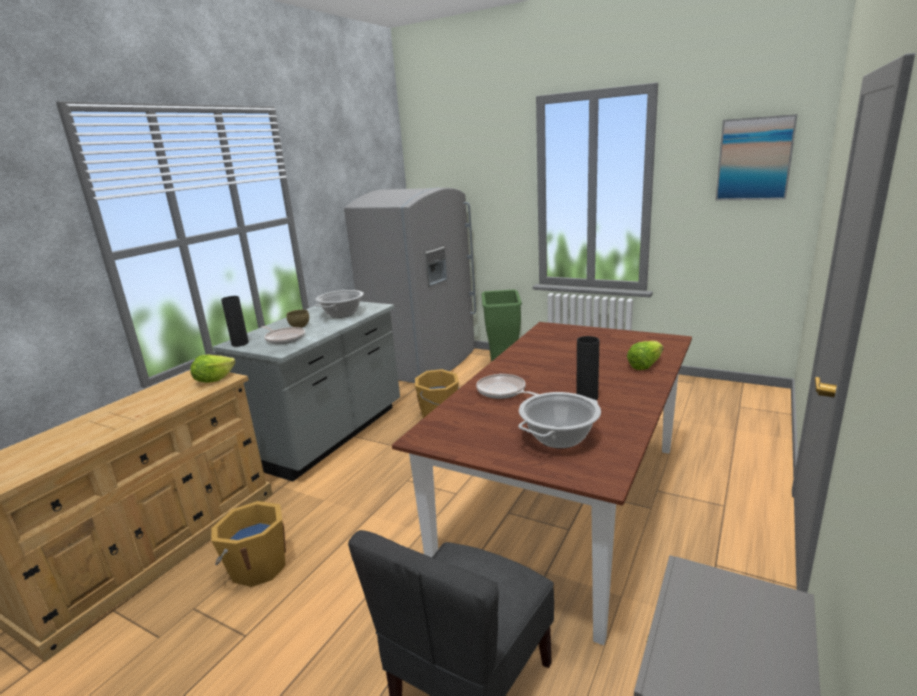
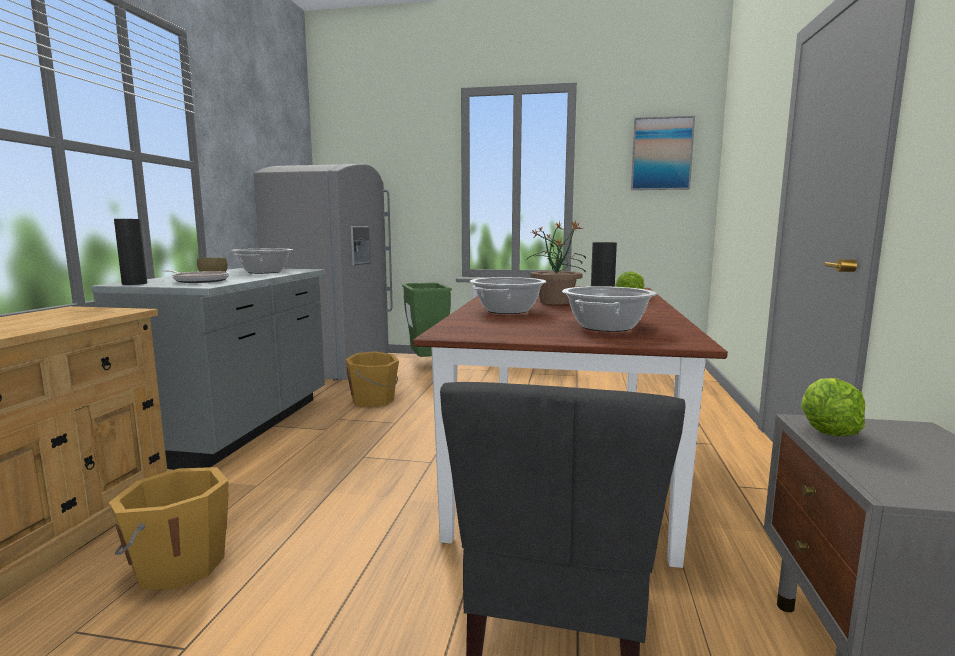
camera: 20 degrees left, 10 degrees down
lettuce [190,355,236,383] -> lettuce moved to [801,378,865,436]
frying pan [476,374,538,399] -> cooking pot [470,277,547,314]
none -> potted plant [525,221,586,305]

